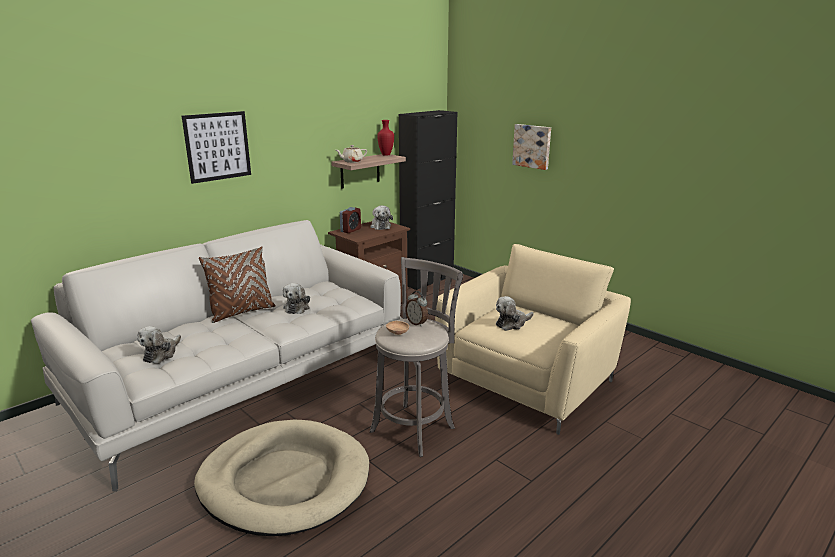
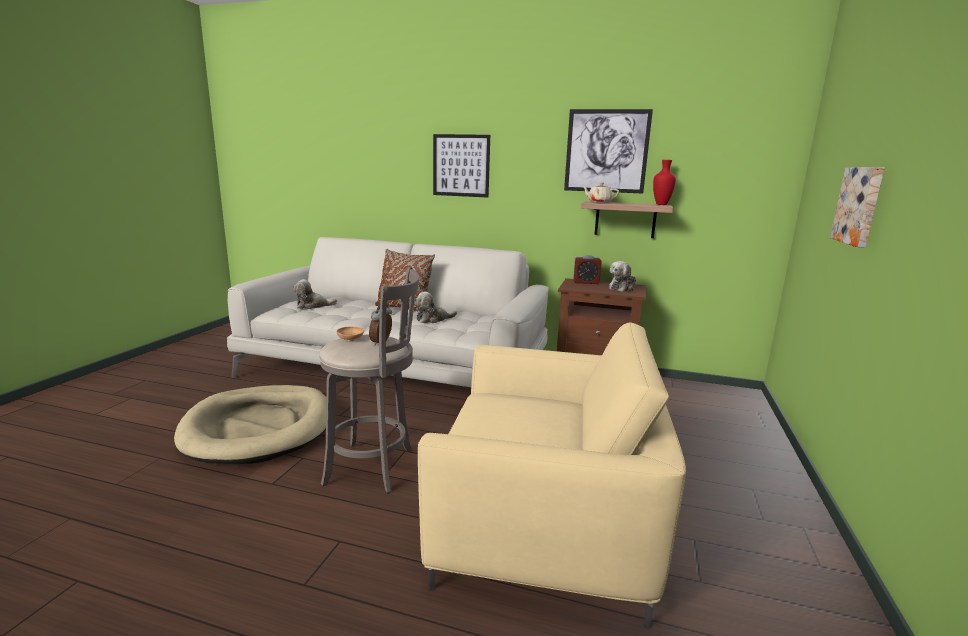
camera: 60 degrees right, 5 degrees down
black cabinet [399,110,457,290] -> none
plush toy [496,296,534,331] -> none
none -> picture [564,109,653,194]

